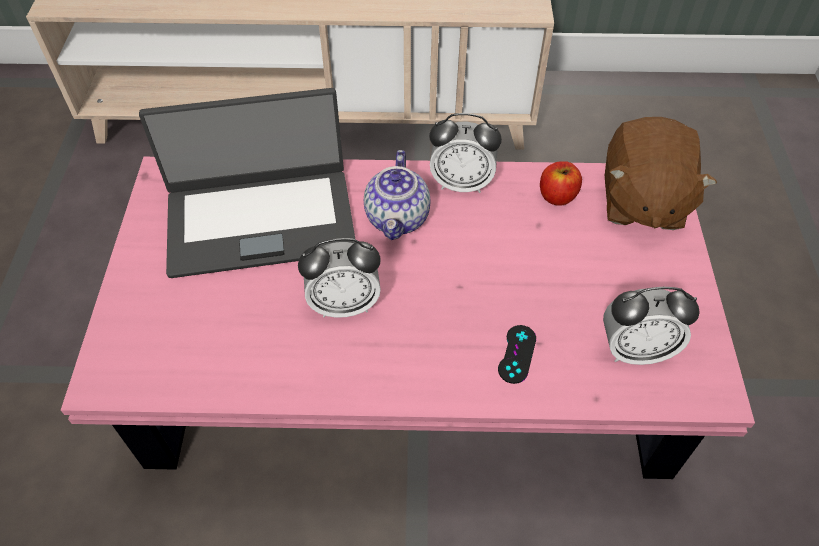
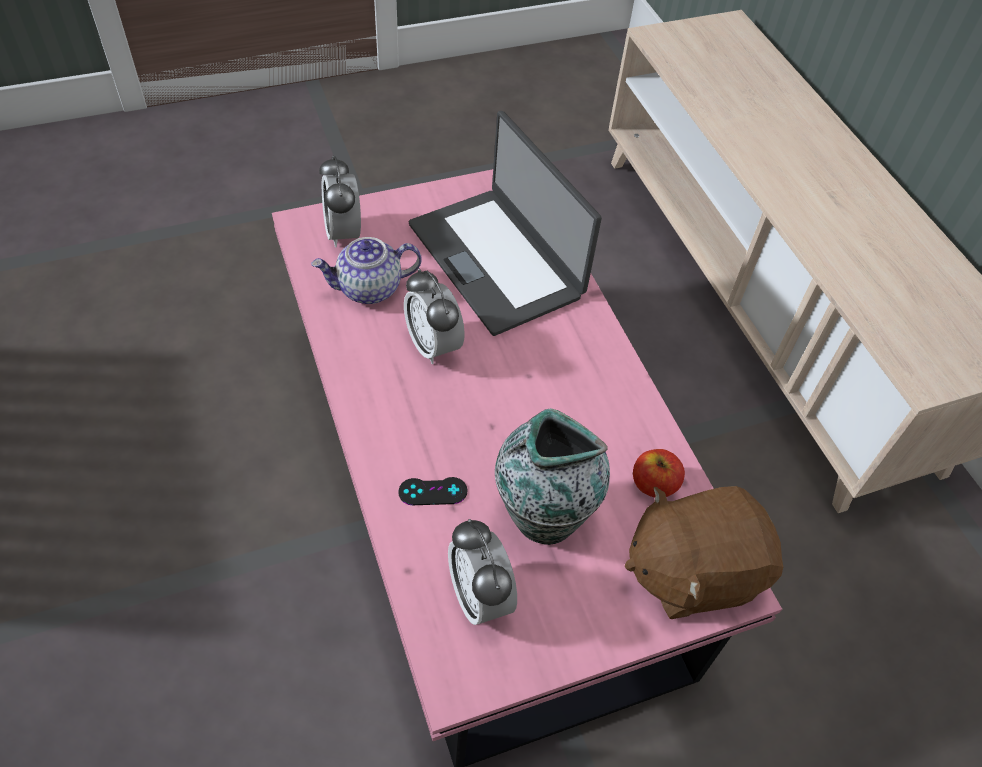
camera: 65 degrees right, 0 degrees up
teapot [364,150,430,240] -> teapot moved to [311,237,422,304]
alarm clock [429,113,502,193] -> alarm clock moved to [319,156,361,248]
none -> vase [495,408,610,545]

